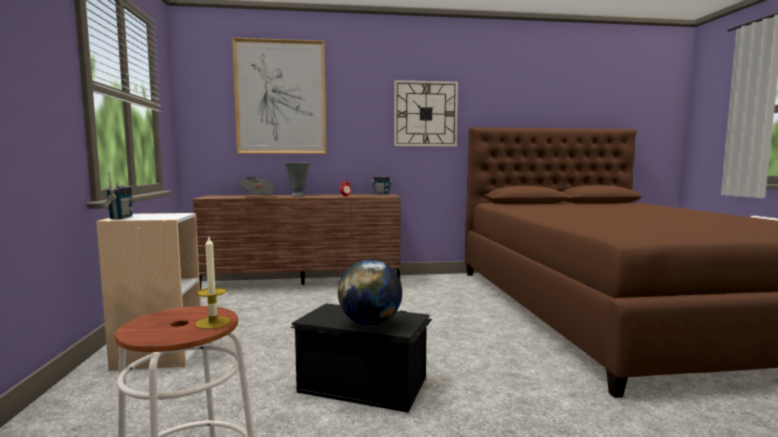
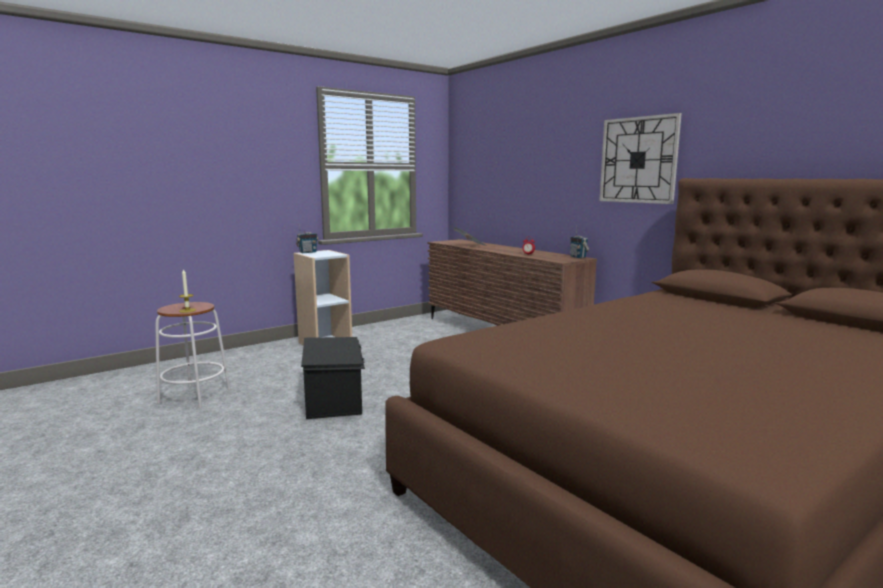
camera: 60 degrees right, 5 degrees up
picture [232,38,326,154] -> none
grey vase [285,162,310,197] -> none
globe [338,260,402,325] -> none

